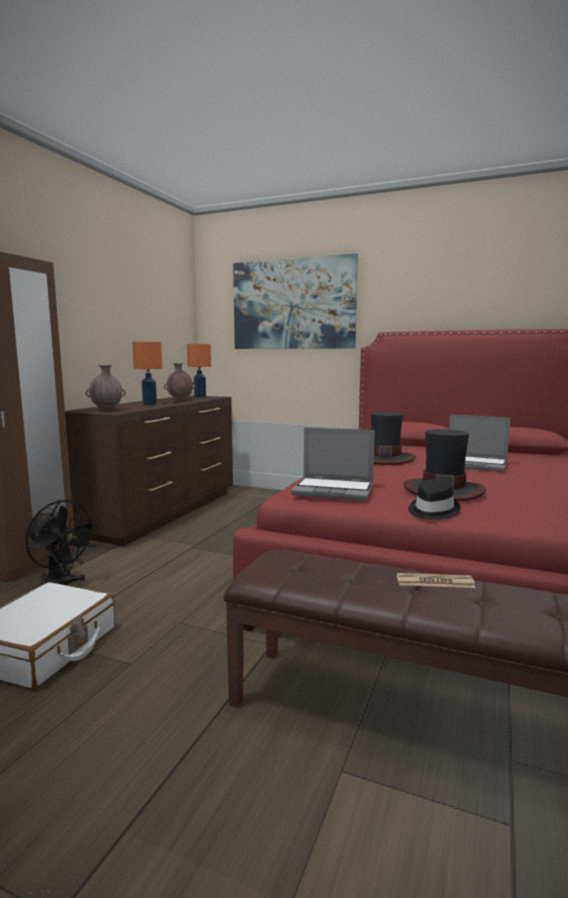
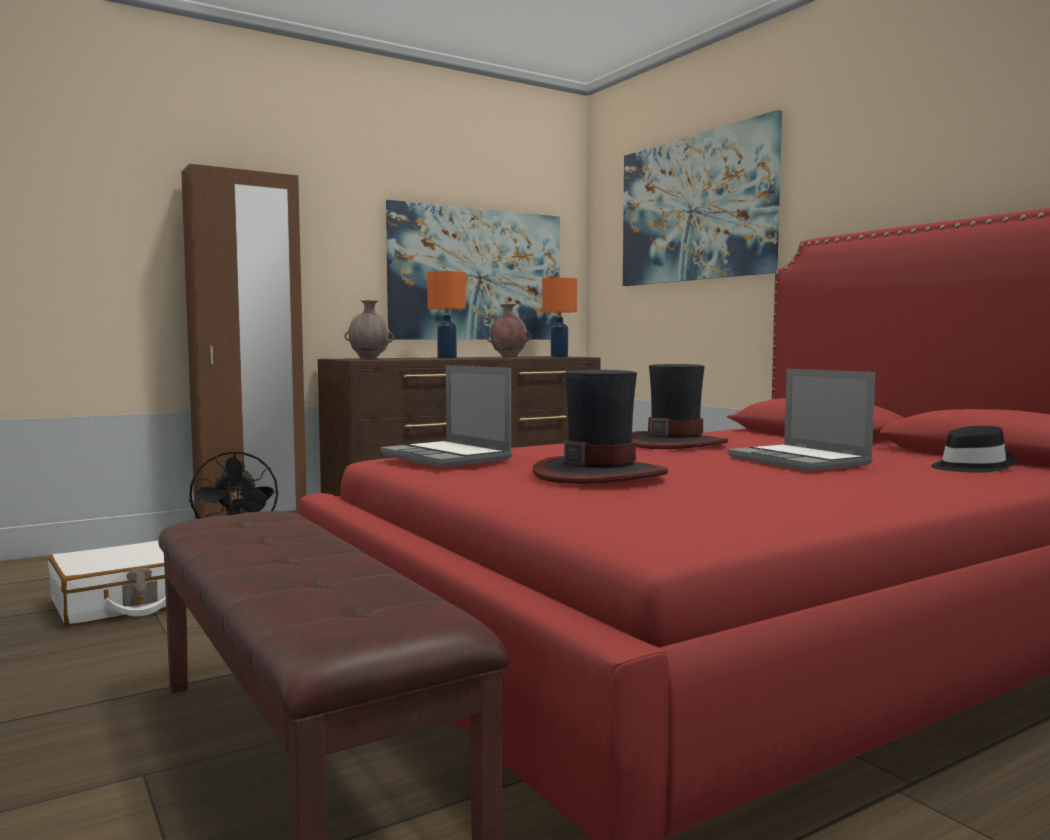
camera: 35 degrees right, 5 degrees down
newspaper [396,573,476,588] -> none
black hat [408,479,461,520] -> black hat moved to [931,426,1016,473]
none -> picture [386,200,560,340]

